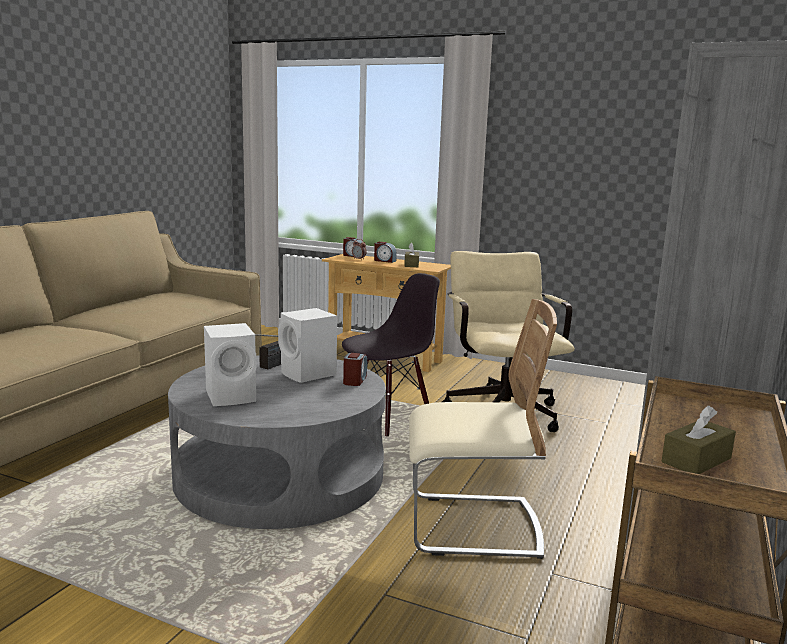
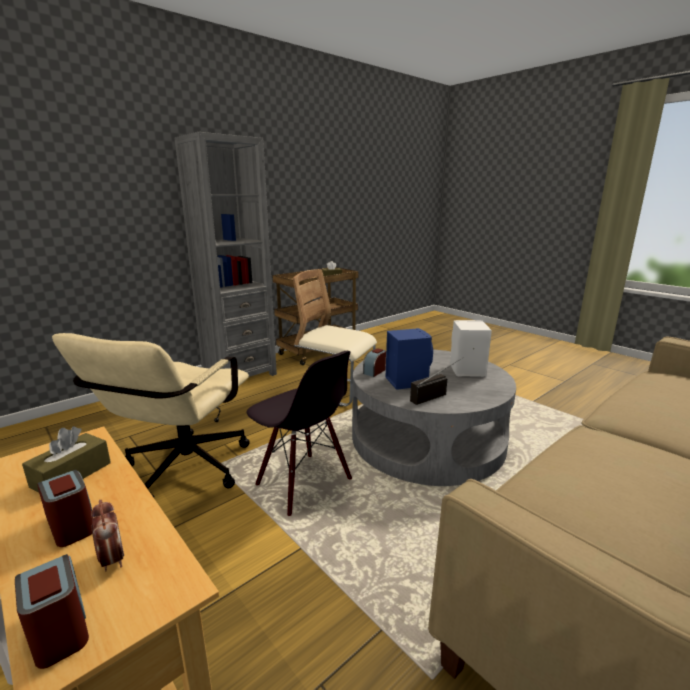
camera: 155 degrees left, 5 degrees up
white speaker [278,308,337,383] -> blue speaker [386,328,433,390]
black chair [342,273,440,436] -> black chair turned 120 degrees counterclockwise [246,351,352,516]

